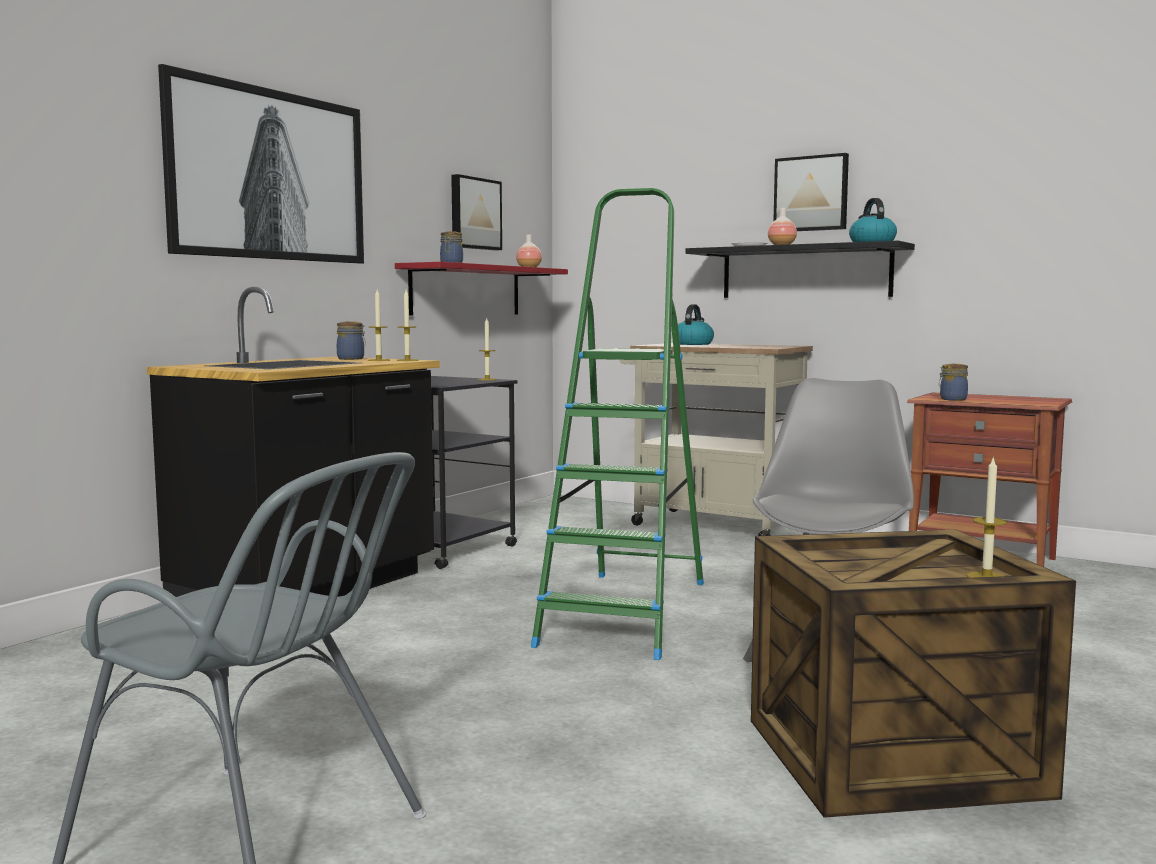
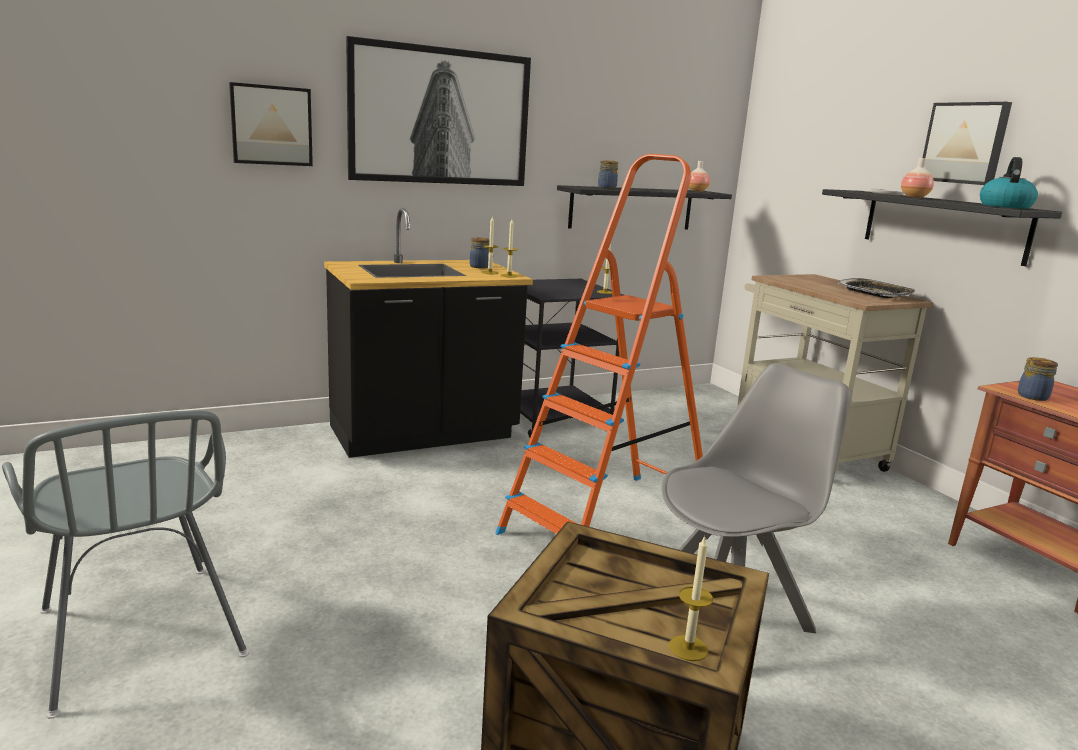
camera: 30 degrees right, 10 degrees up
red shelf [395,262,568,315] -> black shelf [557,185,732,229]
picture [451,174,502,250] -> picture moved to [229,82,313,166]
green step ladder [531,188,704,660] -> orange step ladder [495,154,703,535]
kettle [678,304,714,345] -> none
none -> tray [838,278,915,298]

